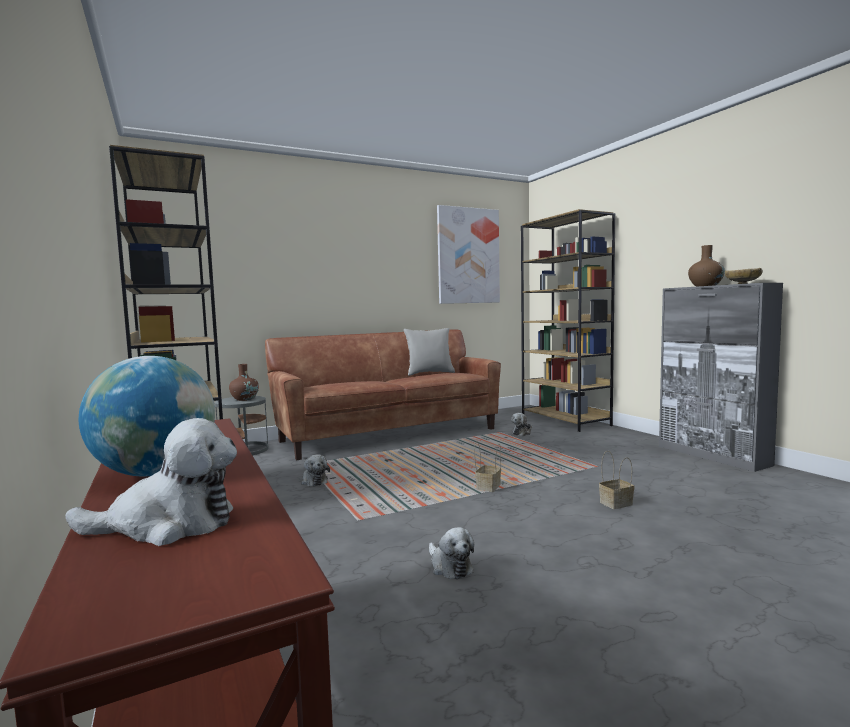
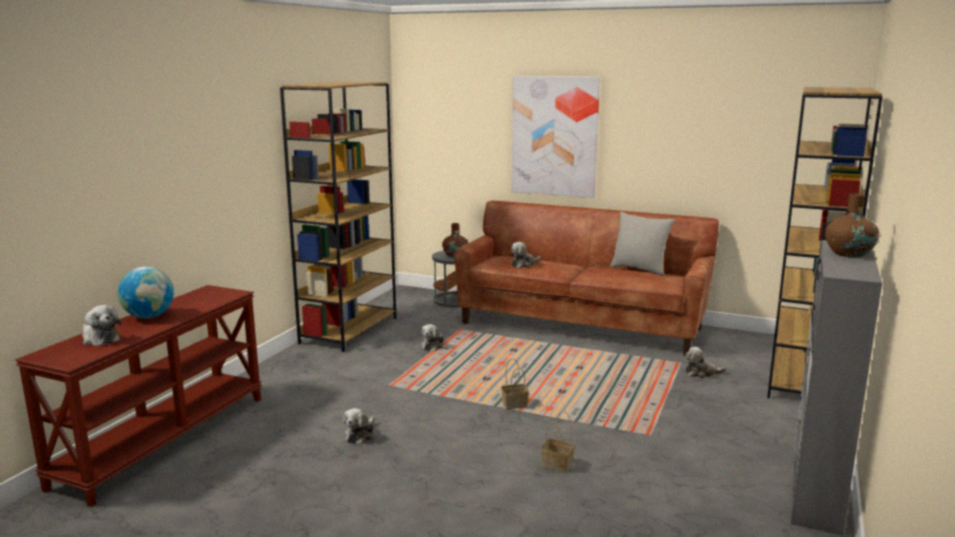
camera: 50 degrees right, 10 degrees up
picture [437,205,500,304] -> picture moved to [511,76,600,198]
beige bowl [725,268,763,284] -> none
none -> plush toy [511,242,541,268]

